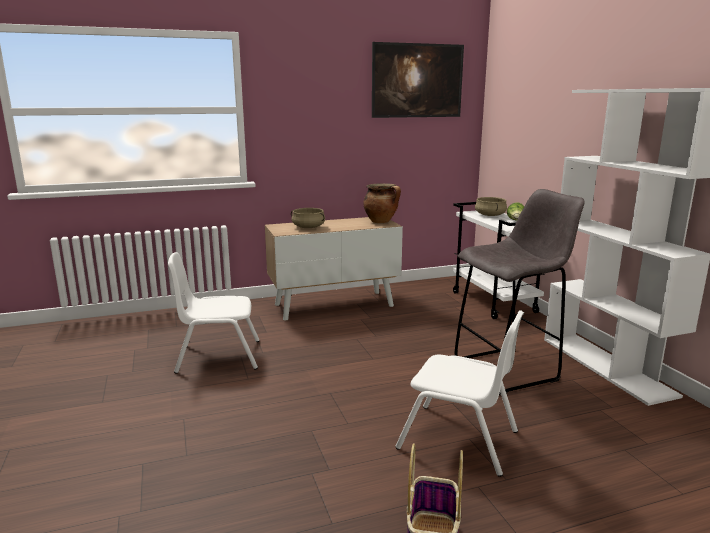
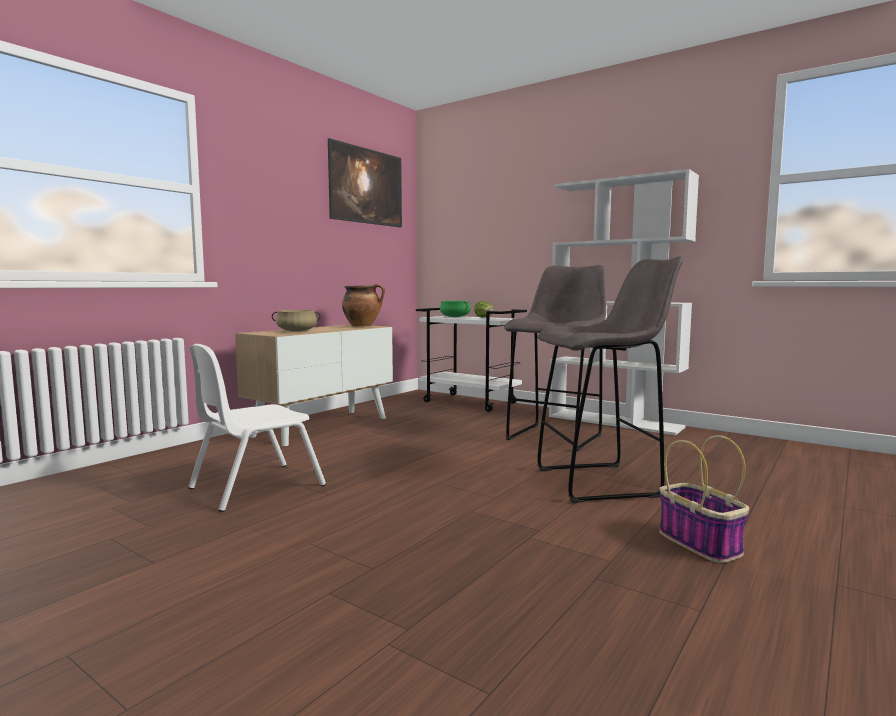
camera: 35 degrees left, 10 degrees down
white chair [395,310,524,477] -> grey stool [537,256,683,503]
beige cooking pot [475,197,507,216] -> green cooking pot [440,301,471,317]

